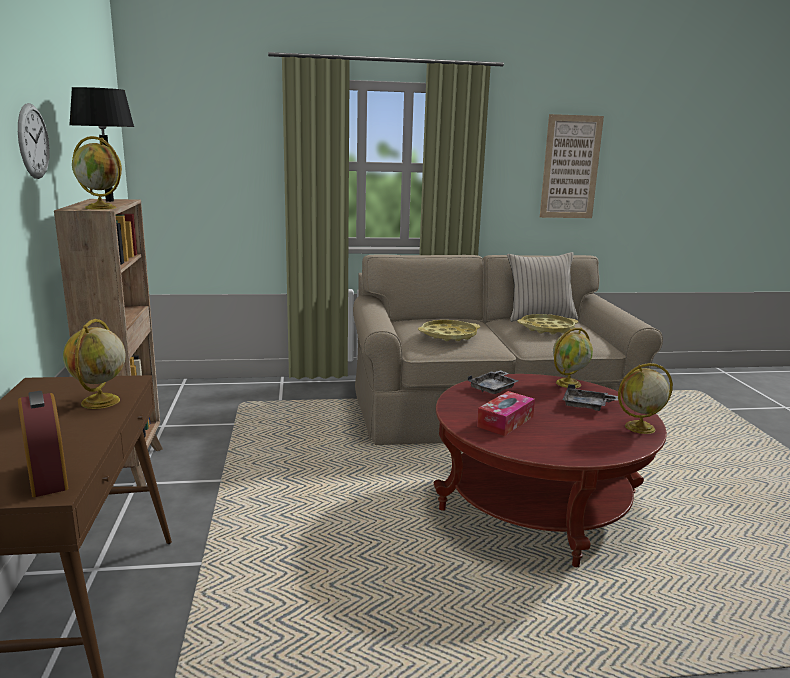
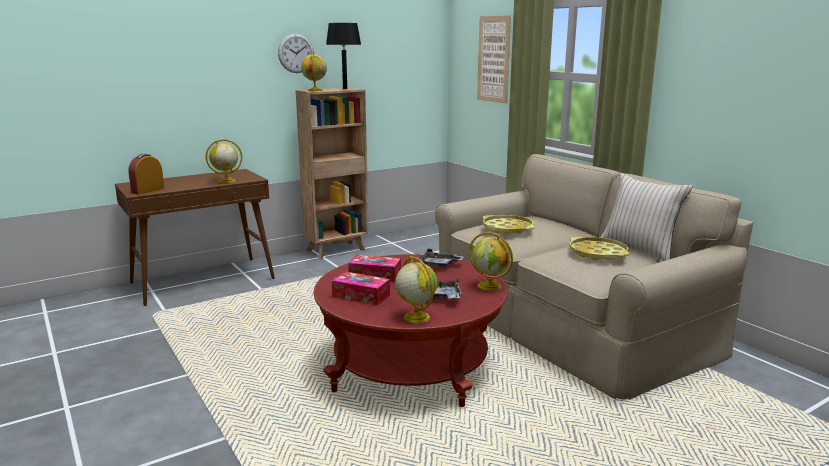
camera: 65 degrees right, 0 degrees up
picture [540,114,604,218] -> picture moved to [477,15,511,104]
none -> tissue box [332,272,390,305]

